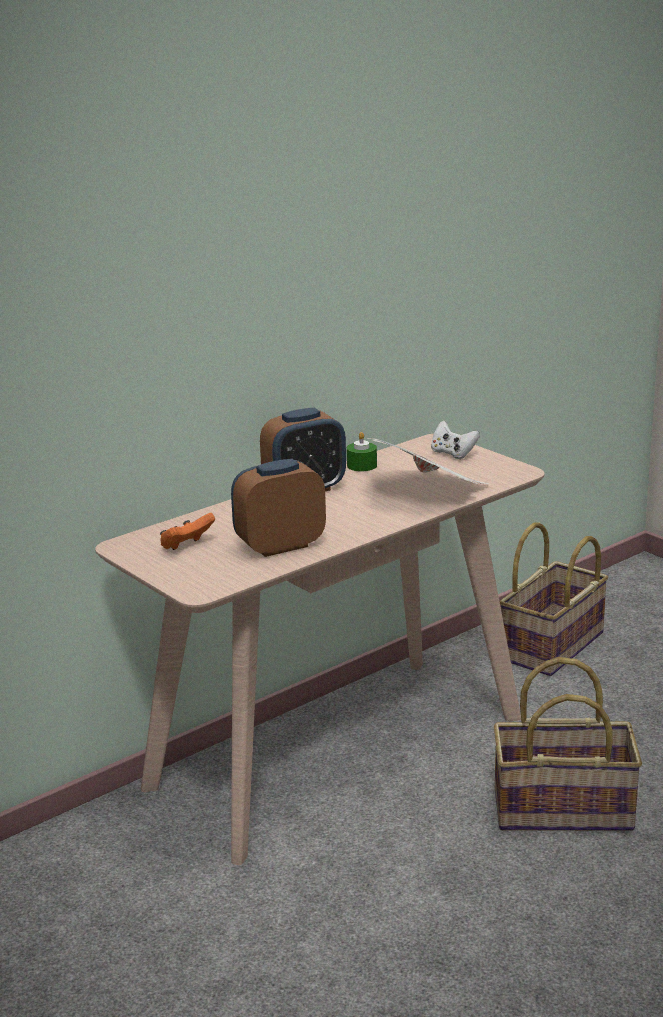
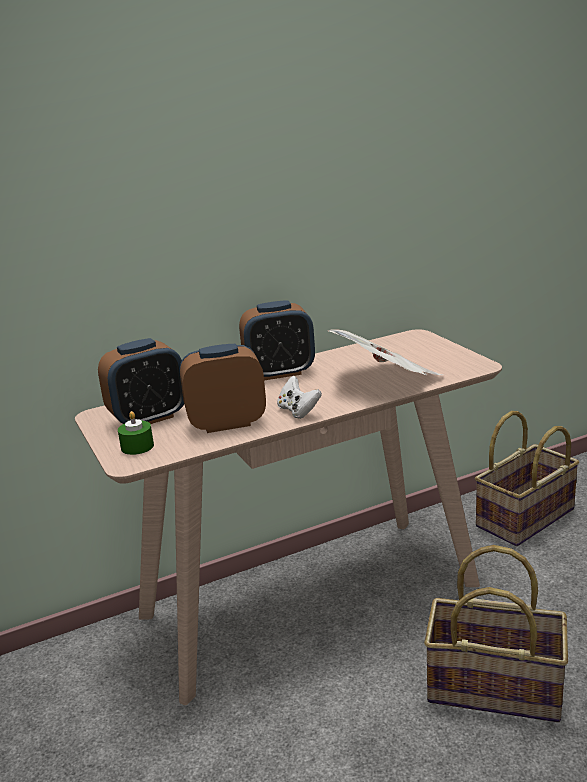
camera: 15 degrees right, 0 degrees up
orange game controller [160,512,215,550] -> alarm clock [98,338,184,424]
green candle [347,432,377,472] -> green candle moved to [118,411,154,455]
white game controller [431,421,480,459] -> white game controller moved to [277,376,322,419]

